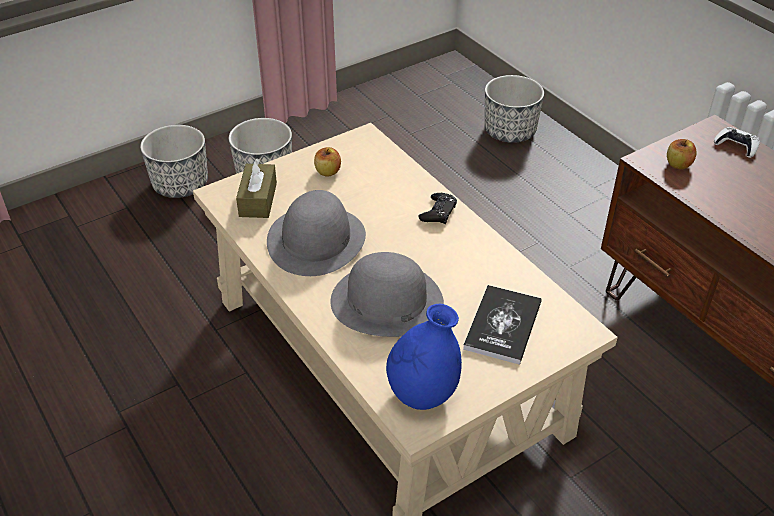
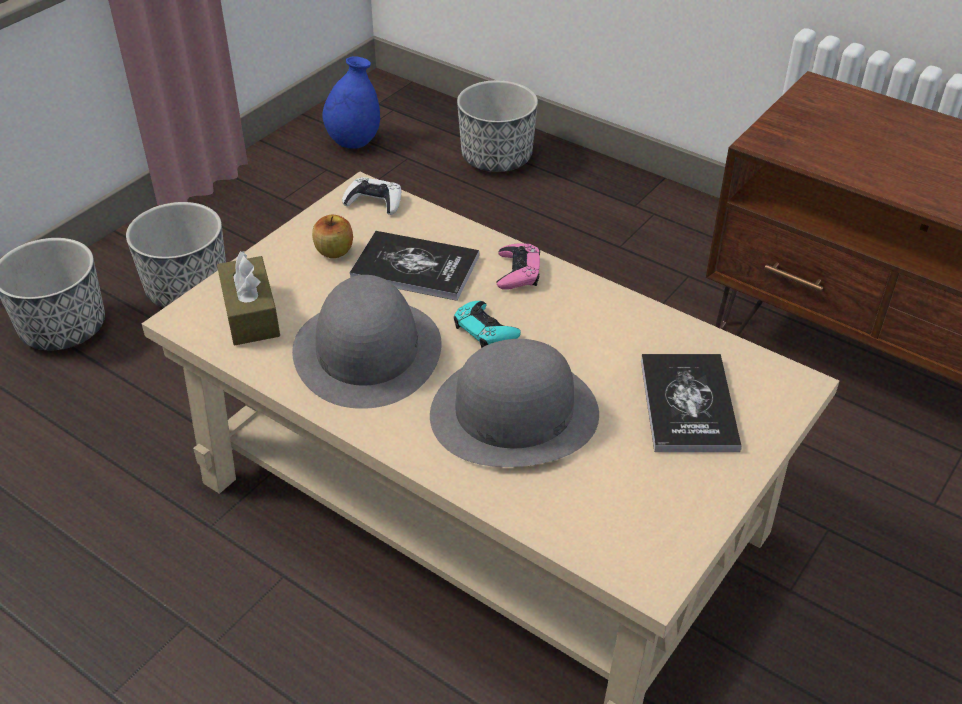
camera: 20 degrees left, 0 degrees up
blue vase [386,304,462,410] -> blue vase moved to [322,56,380,149]
black game controller [418,193,457,224] -> pink game controller [496,244,540,290]
apple [667,139,697,169] -> none
white game controller [714,127,760,158] -> white game controller moved to [342,177,401,215]
none -> book [349,231,479,301]
none -> turquoise game controller [454,301,521,348]

